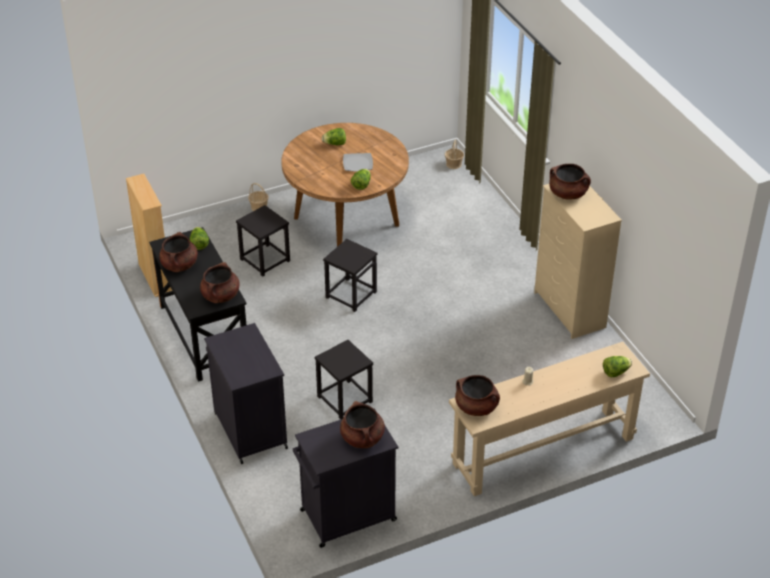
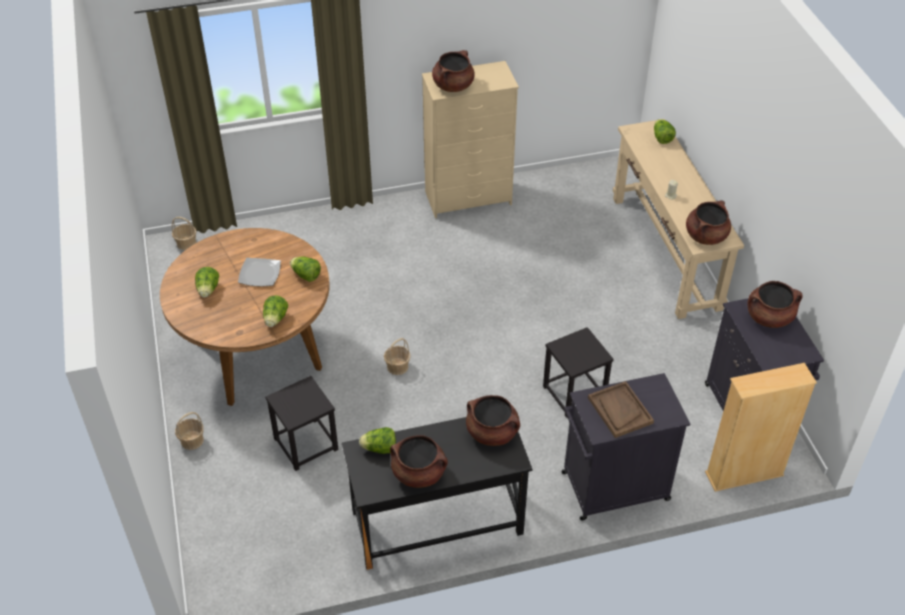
camera: 80 degrees left, 5 degrees up
beige bookcase [126,174,172,297] -> beige bookcase moved to [705,363,817,492]
black stool [323,239,377,312] -> basket [384,338,411,375]
none -> lettuce [263,296,288,327]
none -> brown tray [588,381,654,438]

